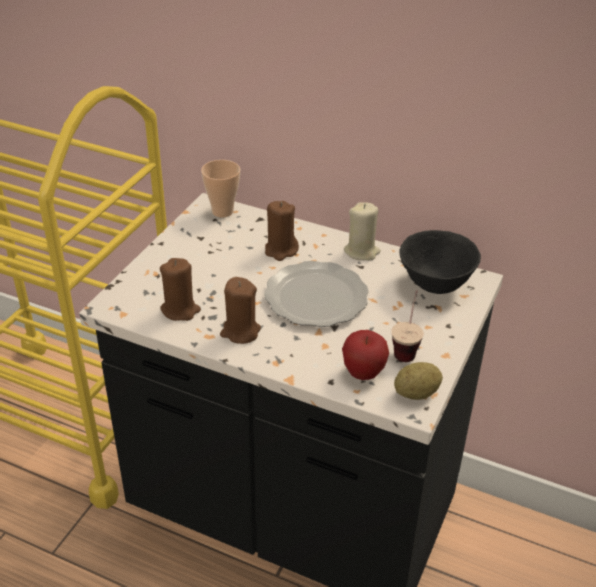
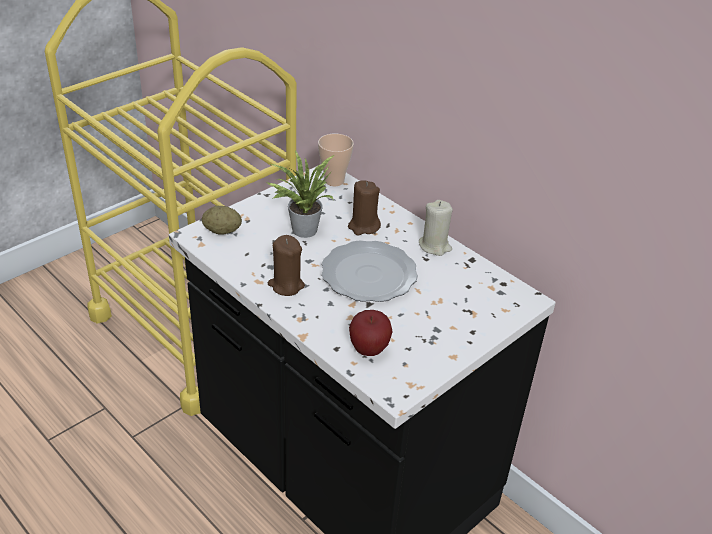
camera: 20 degrees right, 0 degrees up
brown candle [160,258,201,321] -> none
cup [391,290,424,362] -> none
potato [394,362,443,400] -> potato moved to [202,206,242,235]
black bowl [399,230,481,294] -> none
none -> potted plant [266,151,334,238]

